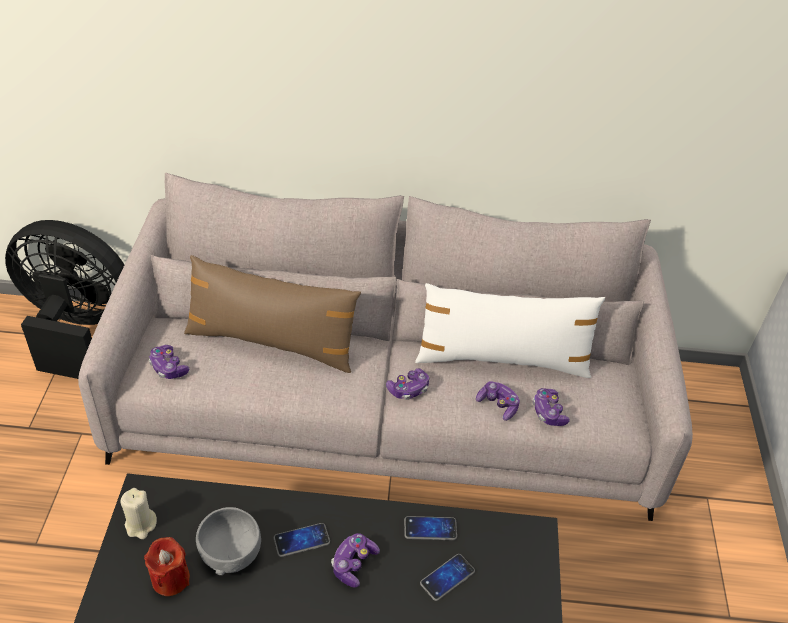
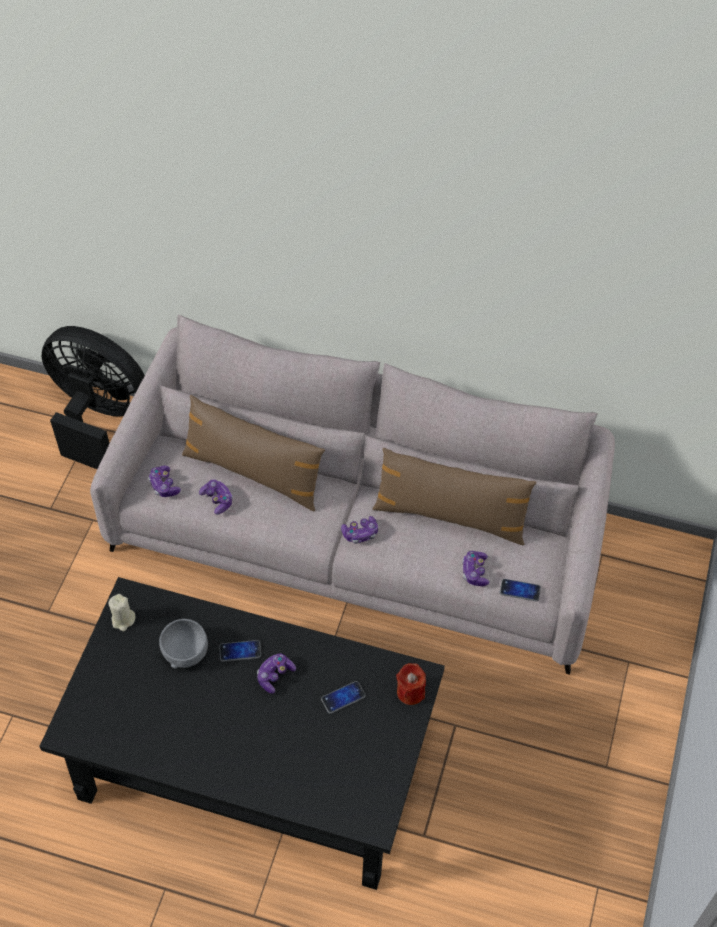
camera: 15 degrees right, 10 degrees up
red candle [144,537,190,596] -> red candle moved to [396,663,426,705]
phone [404,516,457,540] -> phone moved to [500,579,541,601]
white pillow [415,283,605,378] -> brown pillow [373,448,537,545]
game controller [476,381,520,421] -> game controller moved to [199,480,233,515]

